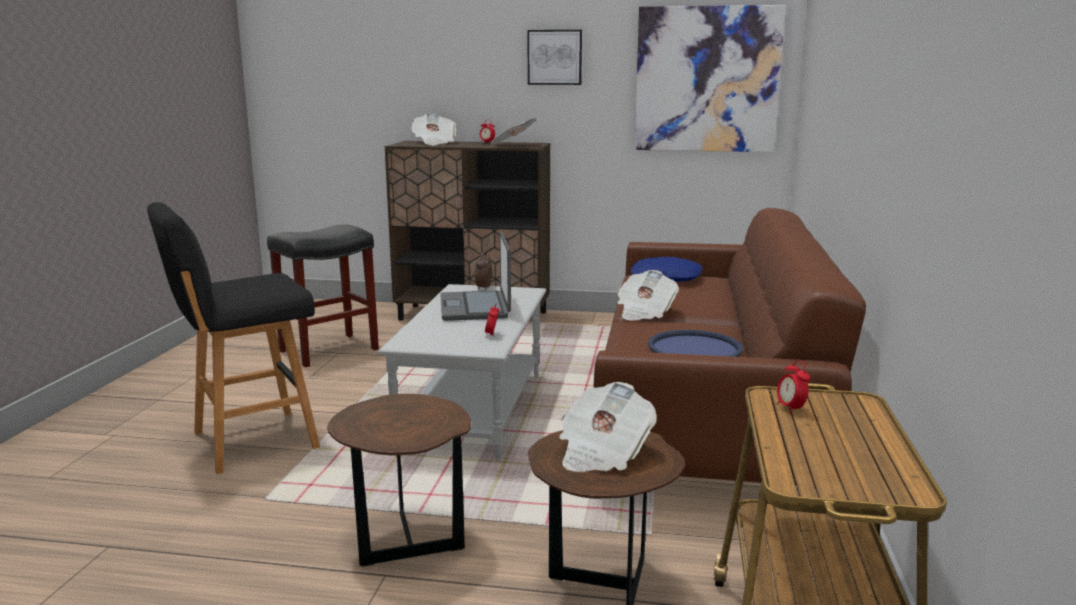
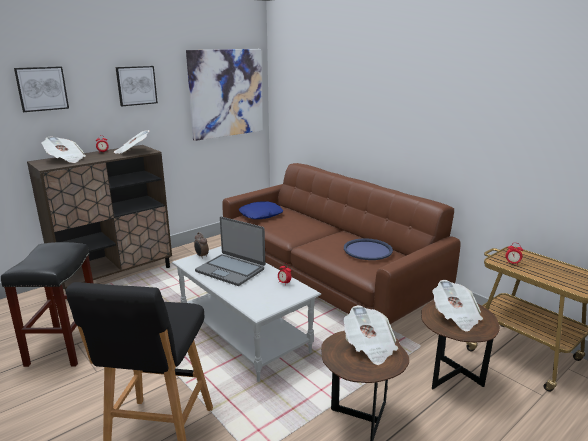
camera: 50 degrees left, 5 degrees up
newspaper [617,270,679,320] -> newspaper moved to [343,305,398,365]
none -> picture [14,66,69,112]

